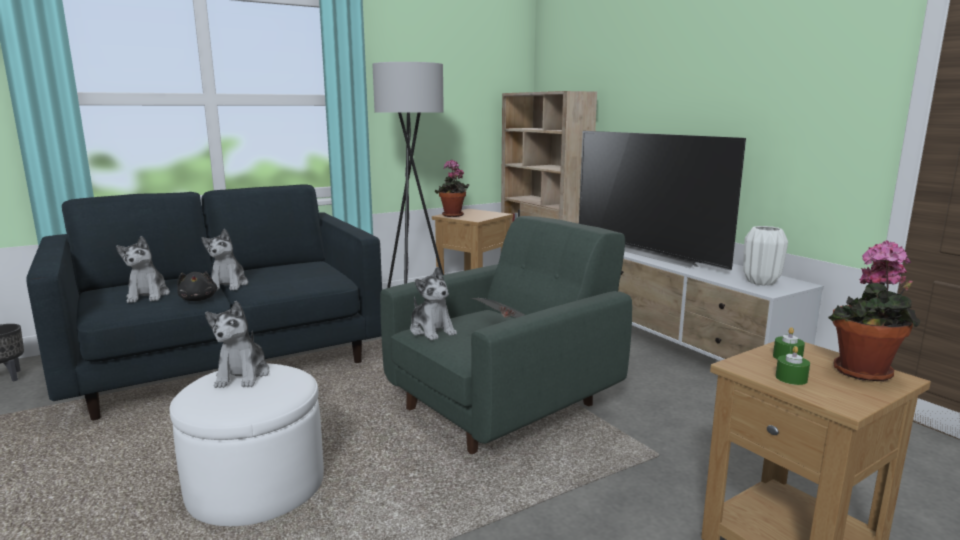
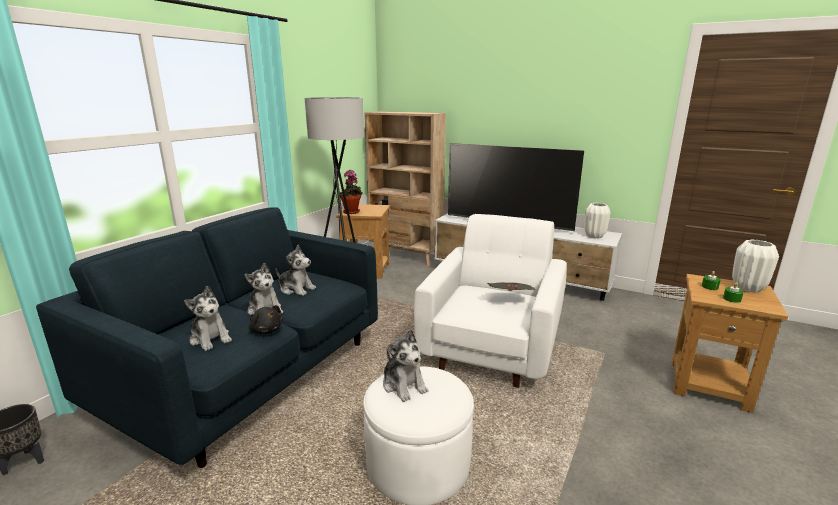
camera: 30 degrees left, 5 degrees up
green armchair [380,216,632,454] -> white armchair [414,214,567,388]
plush toy [410,267,457,340] -> plush toy moved to [276,245,316,296]
potted plant [828,240,920,381] -> white vase [732,239,779,293]

